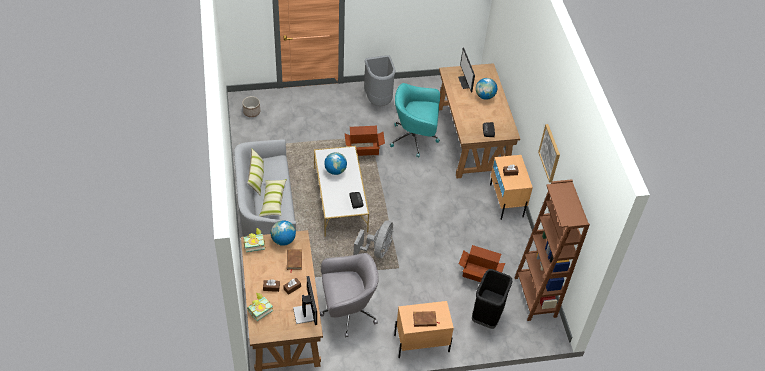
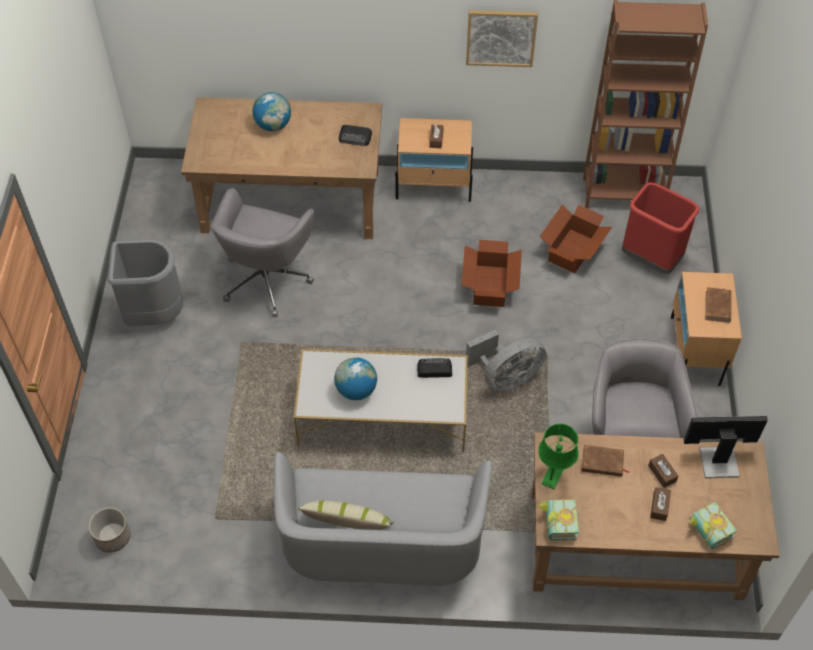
camera: 75 degrees left, 5 degrees up
pillow [259,179,287,217] -> none
globe [271,220,296,246] -> green table lamp [538,423,579,489]
cardboard box [345,126,385,156] -> cardboard box moved to [461,240,522,307]
grey fan [354,220,394,258] -> grey fan turned 120 degrees clockwise [466,330,546,391]
turquoise office chair [390,83,440,157] -> grey office chair [211,188,315,317]
monitor [458,48,475,92] -> none
black trash can [472,269,513,329] -> red trash can [622,182,699,274]

